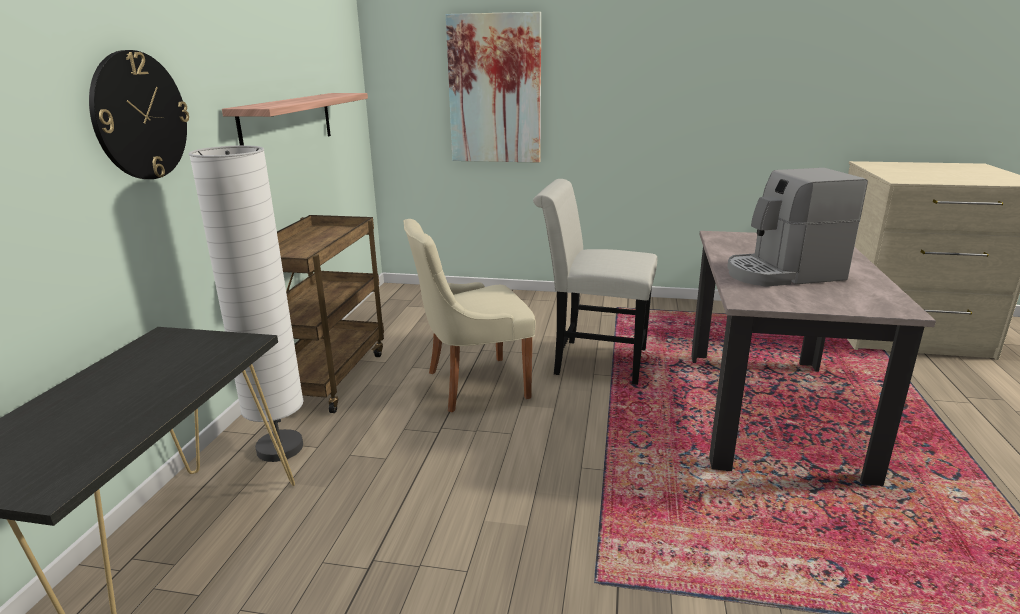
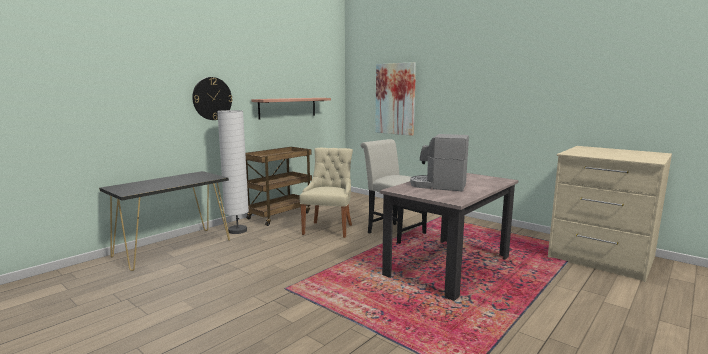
camera: 30 degrees right, 10 degrees down
beige chair [403,219,536,412] -> beige chair turned 90 degrees clockwise [300,148,353,238]

